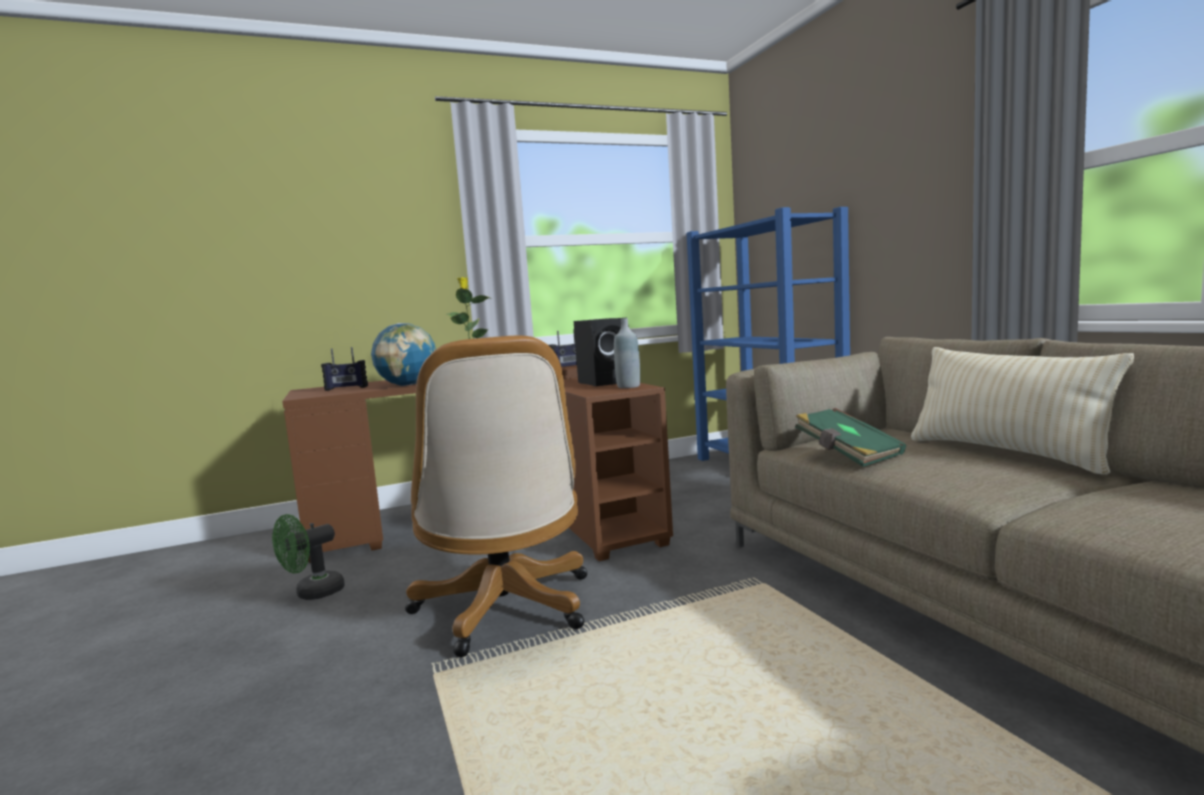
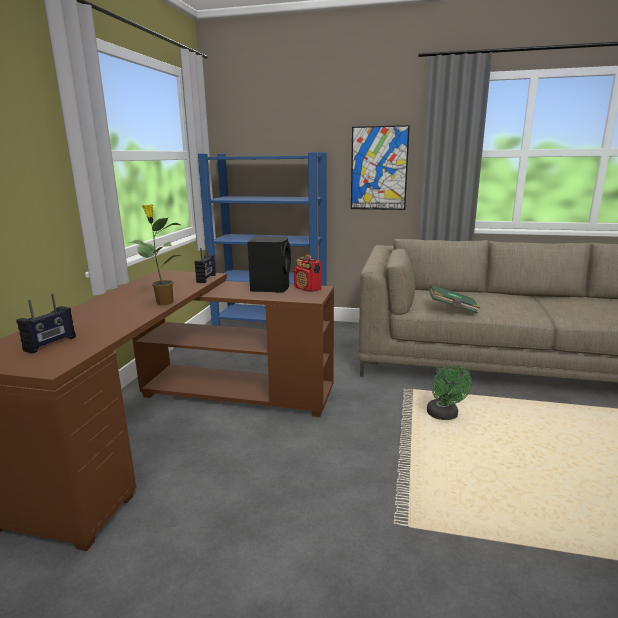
camera: 55 degrees left, 10 degrees up
green fan [272,514,345,600] -> green fan moved to [427,366,472,420]
globe [371,323,436,386] -> none
office chair [405,336,587,657] -> none
grey bottle [614,318,640,388] -> radio [294,255,321,292]
beige pillow [911,347,1134,475] -> none
none -> picture [351,125,410,210]

